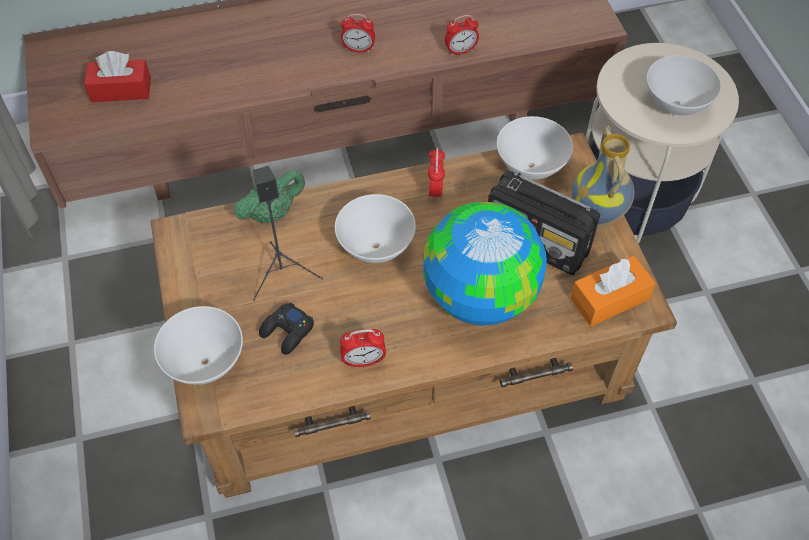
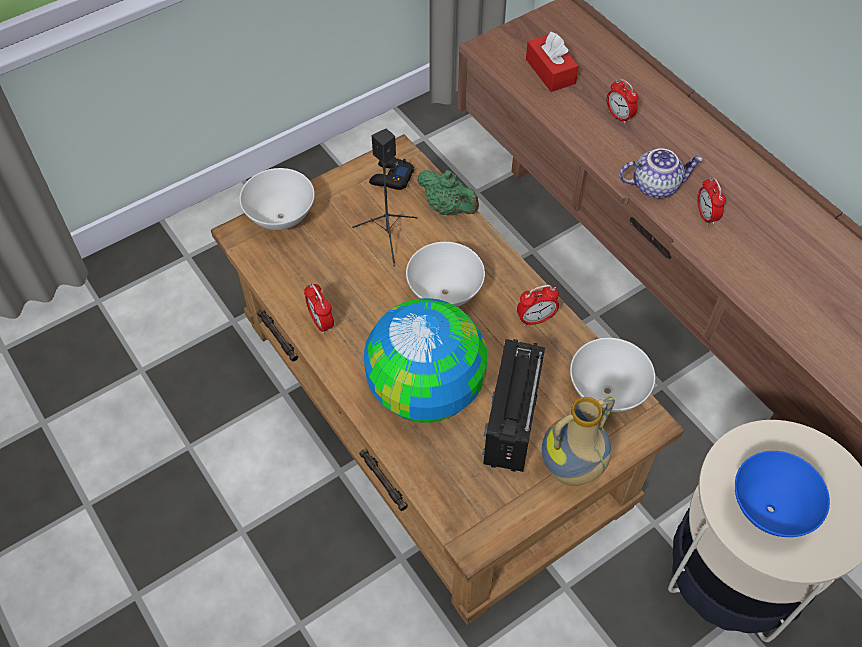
camera: 70 degrees right, 0 degrees up
black game controller [259,303,314,355] -> black game controller moved to [369,157,414,190]
alarm clock [445,15,479,56] -> alarm clock moved to [607,79,639,124]
orange tissue box [570,255,655,326] -> none
white bowl [646,55,722,115] -> blue bowl [735,451,830,537]
none -> teapot [619,148,703,199]

